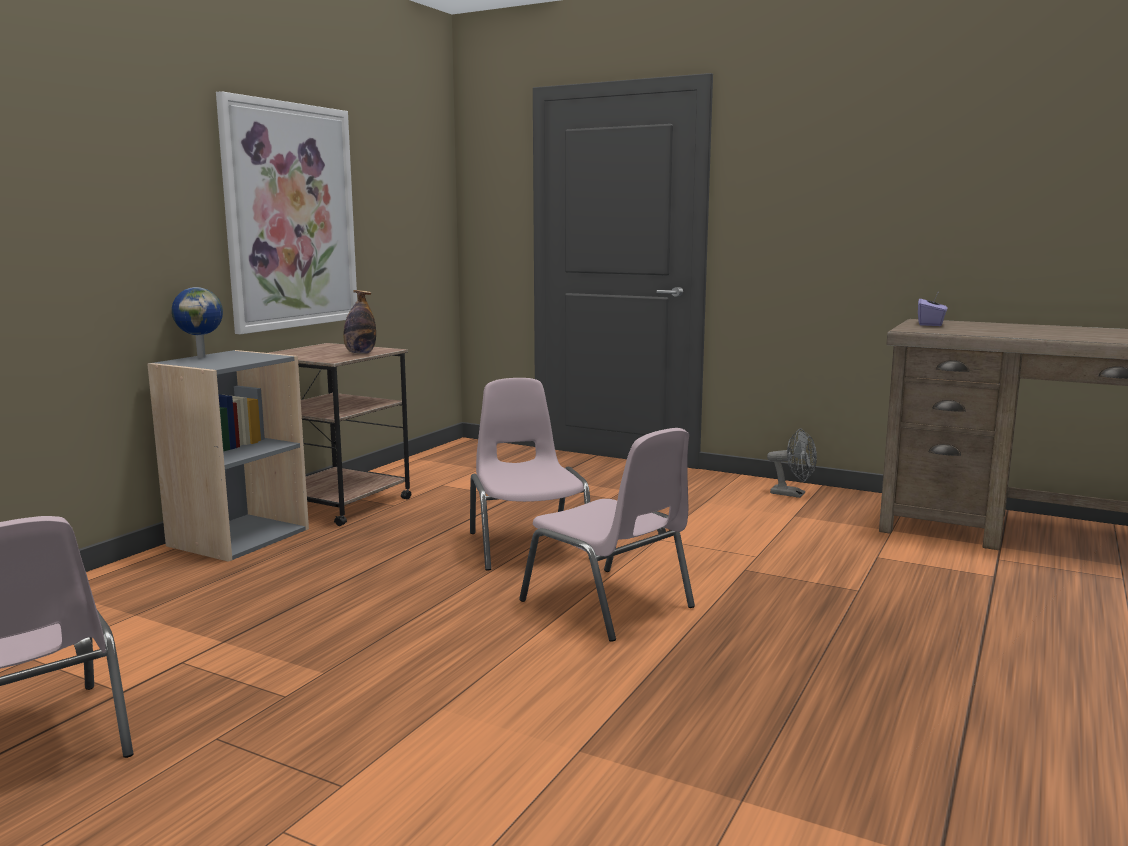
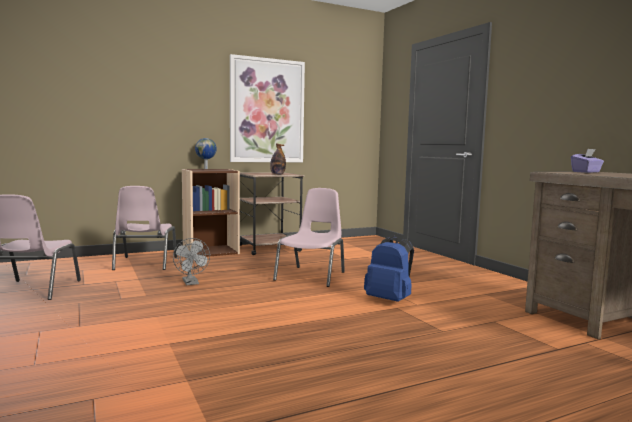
camera: 35 degrees right, 5 degrees down
grey bookcase [147,350,309,562] -> brown bookcase [182,169,240,257]
pink chair [519,428,695,642] -> pink chair moved to [112,186,177,270]
grey fan [767,428,817,498] -> grey fan moved to [173,238,210,285]
none -> blue backpack [364,236,414,302]

